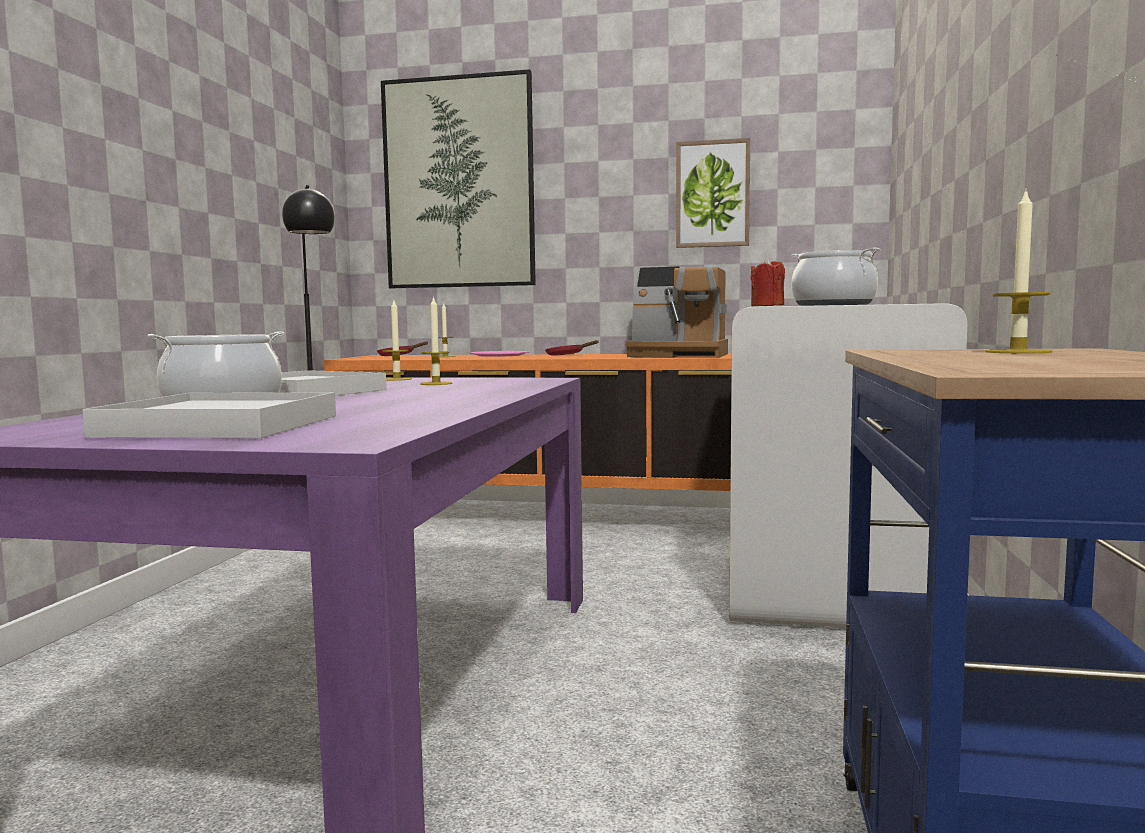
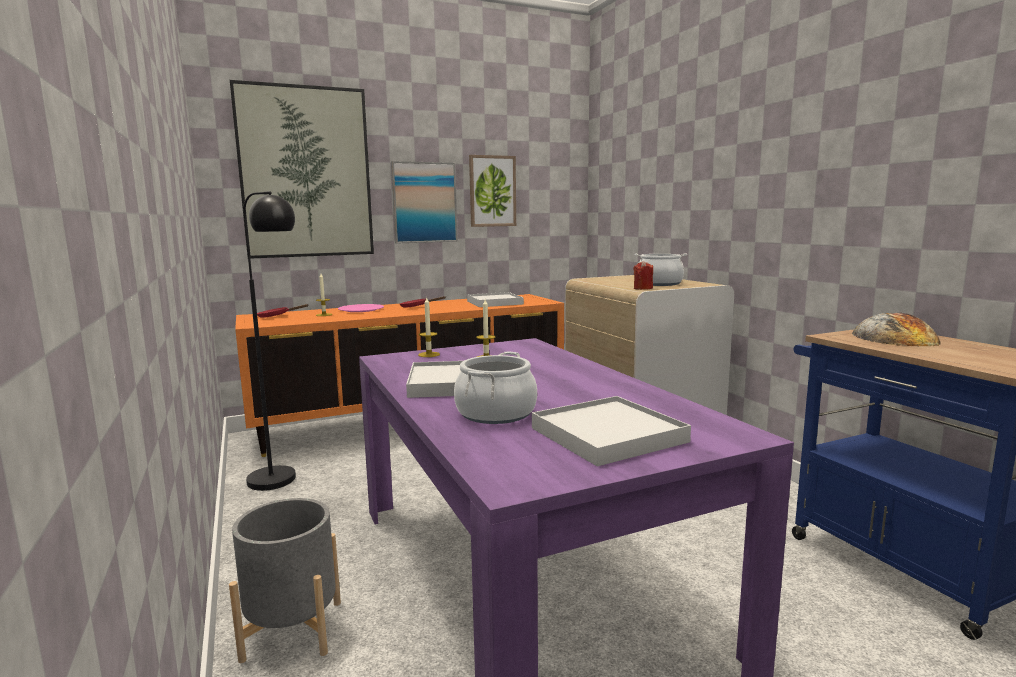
camera: 35 degrees left, 5 degrees up
coffee machine [626,266,728,358] -> white tray [467,292,524,307]
candle [985,188,1052,353] -> bread [852,313,941,346]
none -> grey planter [229,498,341,663]
none -> picture [391,161,458,244]

